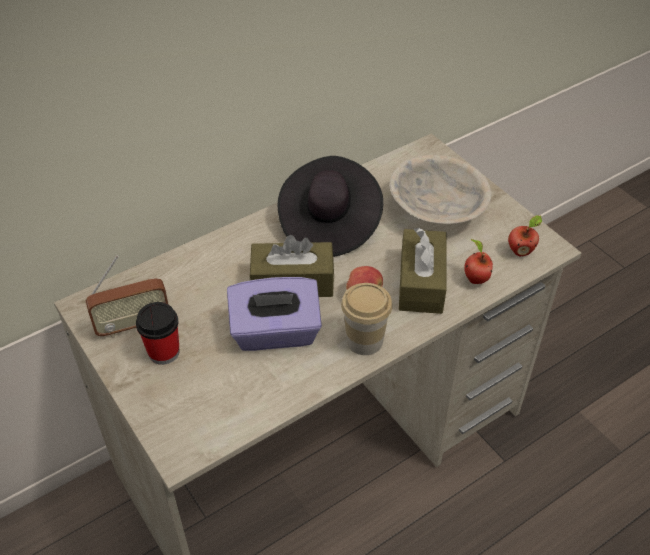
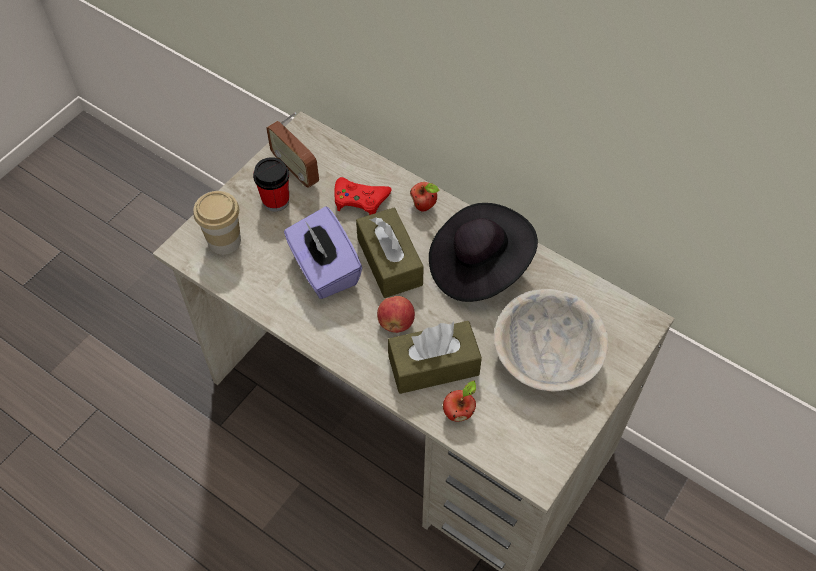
camera: 70 degrees right, 10 degrees up
cup [341,283,392,355] -> cup moved to [194,191,241,255]
apple [508,215,542,256] -> apple moved to [410,182,440,212]
none -> red game controller [334,177,392,215]

